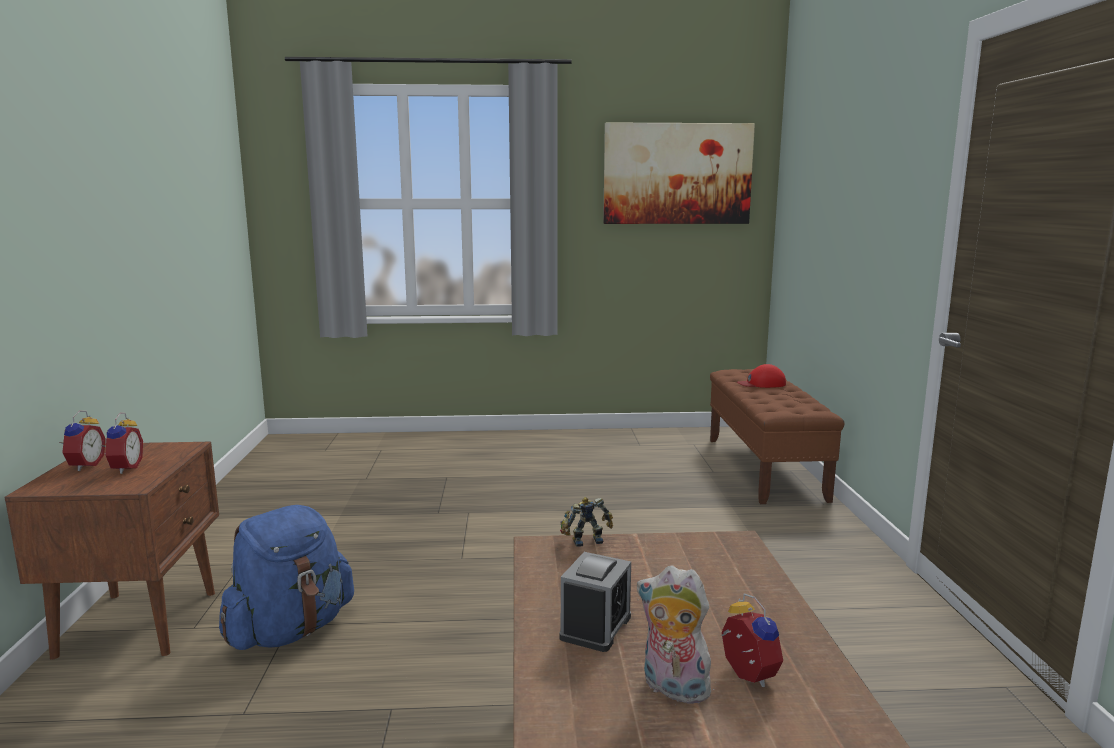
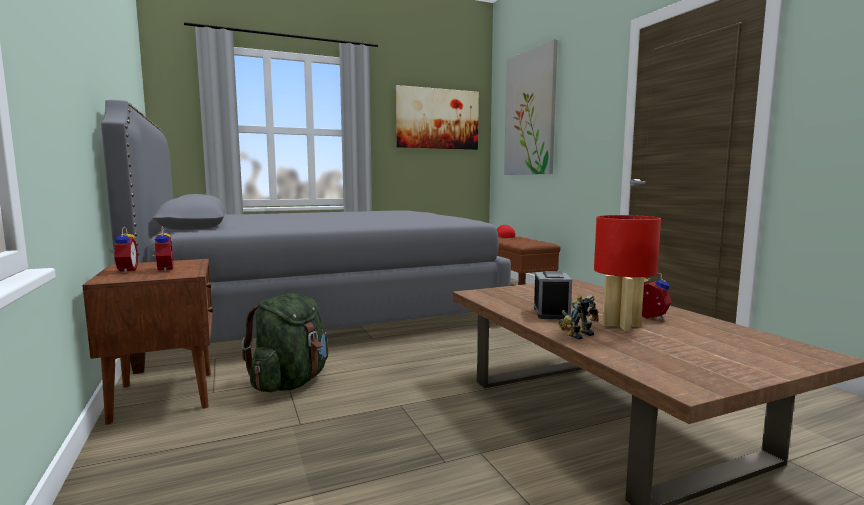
camera: 20 degrees left, 5 degrees down
blue backpack [219,505,354,650] -> green backpack [242,293,328,392]
toy robot [560,497,613,547] -> toy robot moved to [558,295,599,339]
plush toy [637,565,716,704] -> red table lamp [594,215,661,331]
none -> grey bed [101,100,511,374]
none -> picture [504,39,558,175]

